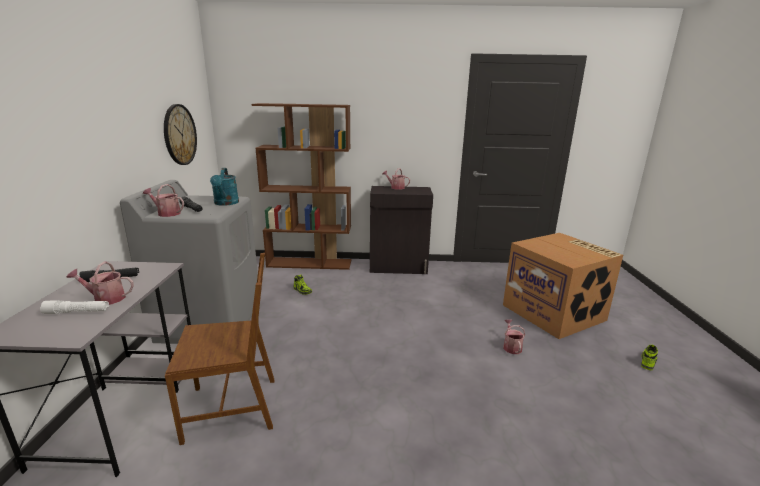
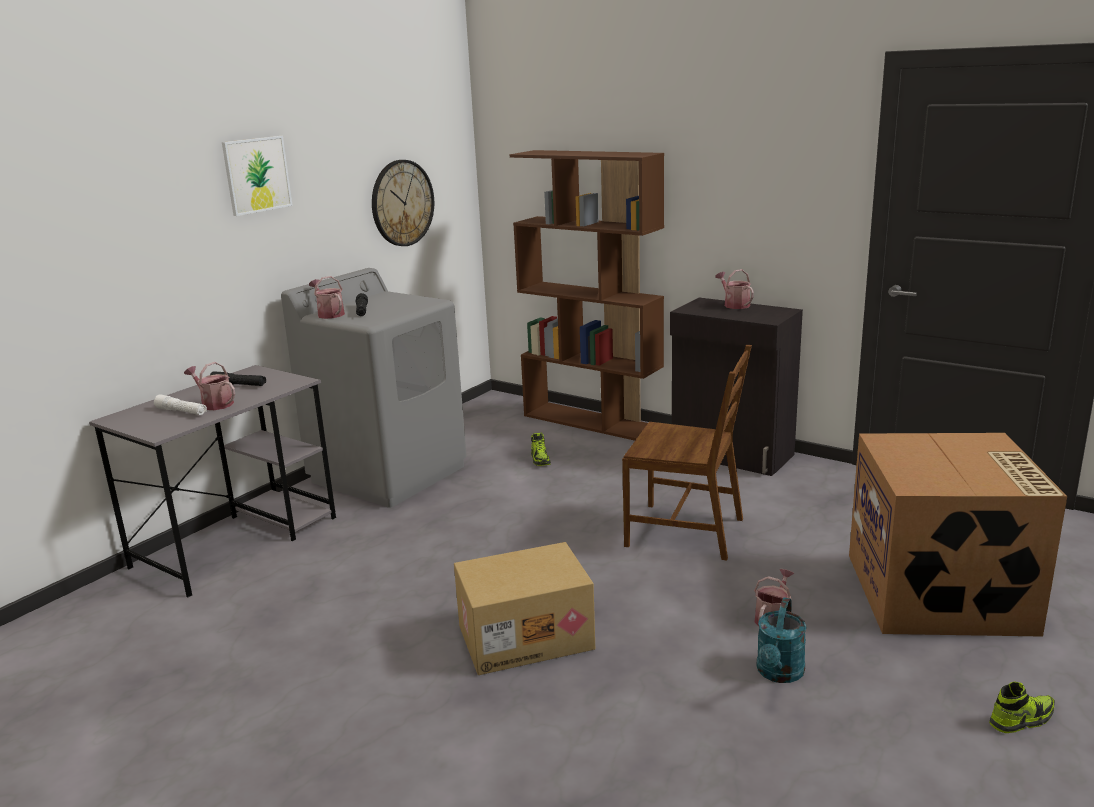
camera: 35 degrees right, 0 degrees up
brown chair [165,253,275,445] -> brown chair moved to [622,345,752,561]
turquoise watering can [210,168,239,206] -> turquoise watering can moved to [756,597,807,683]
none -> picture [222,136,293,216]
none -> cardboard box [454,542,595,675]

